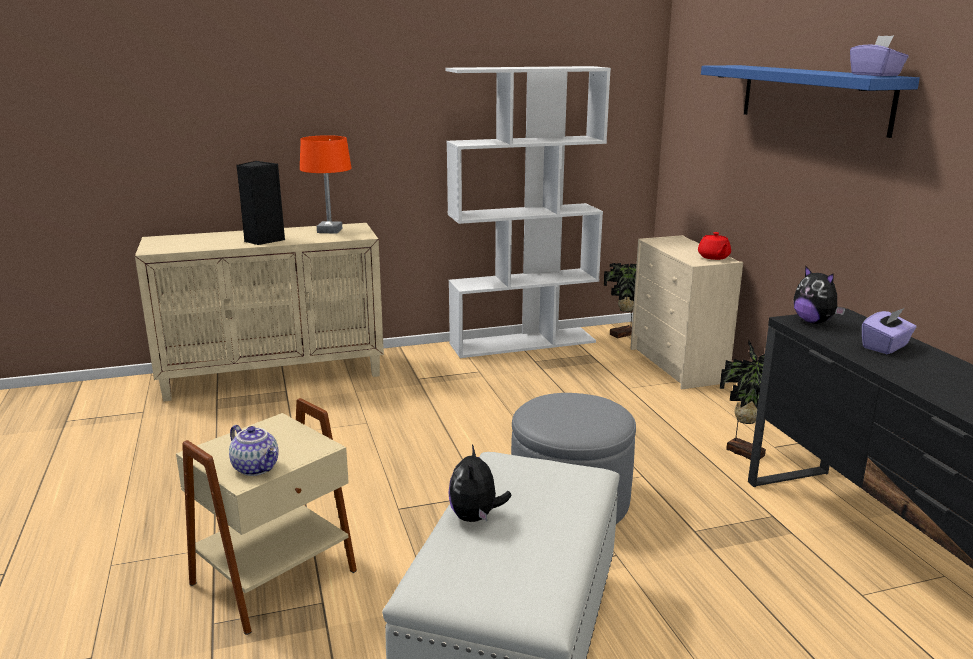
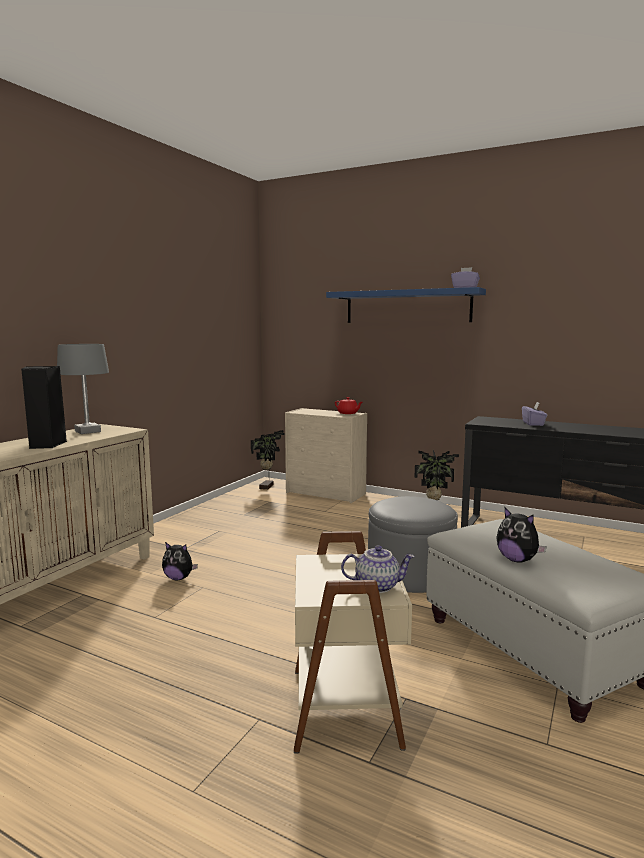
camera: 45 degrees left, 10 degrees down
orange table lamp [300,135,352,234] -> grey table lamp [57,344,109,434]
white bookcase [445,66,611,358] -> none
plush toy [794,265,846,324] -> plush toy moved to [162,542,198,580]

